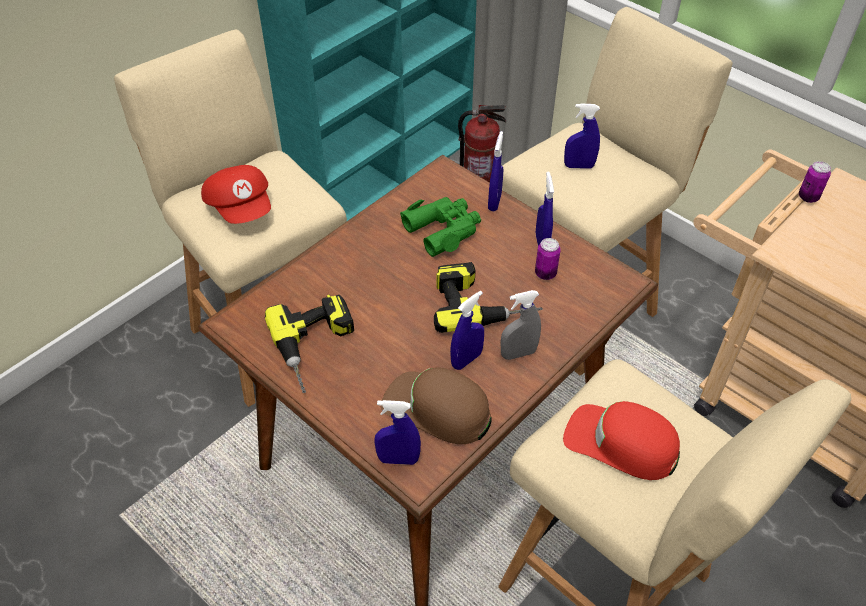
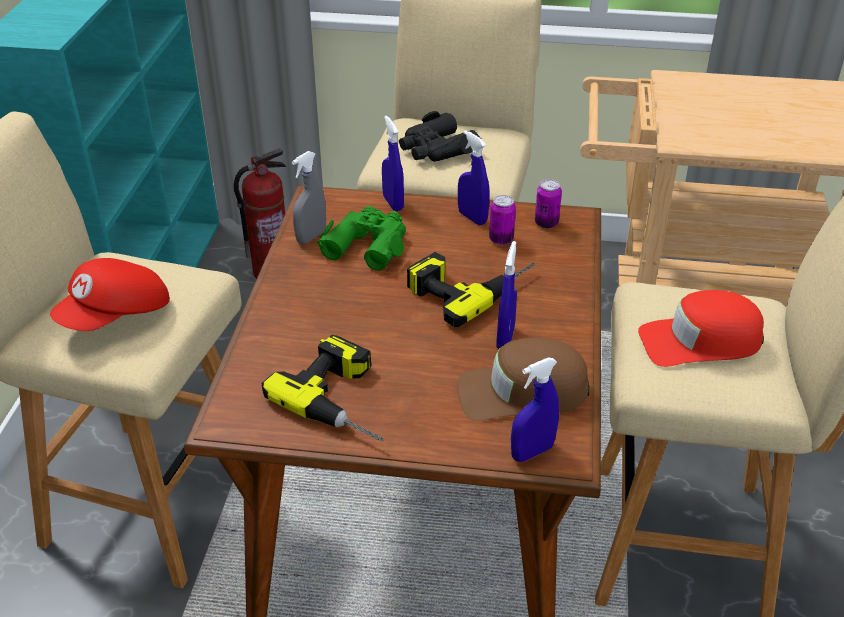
camera: 35 degrees left, 10 degrees down
red cap [201,165,271,224] -> red cap turned 105 degrees clockwise [50,258,170,331]
grey spray bottle [501,290,541,360] -> grey spray bottle moved to [292,151,326,244]
blue spray bottle [564,103,600,169] -> black binoculars [399,111,482,162]
can [799,161,831,203] -> can moved to [535,179,562,229]

